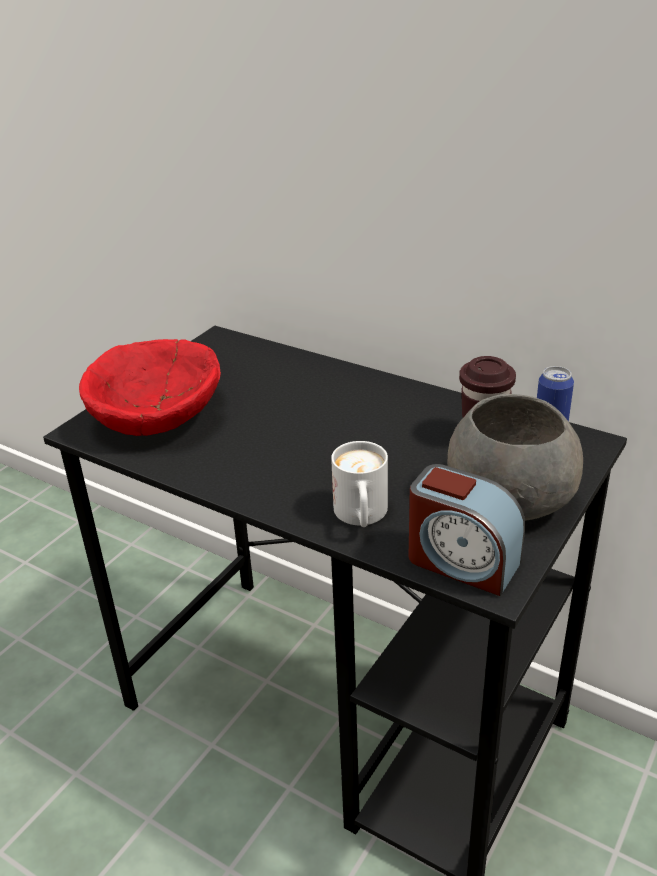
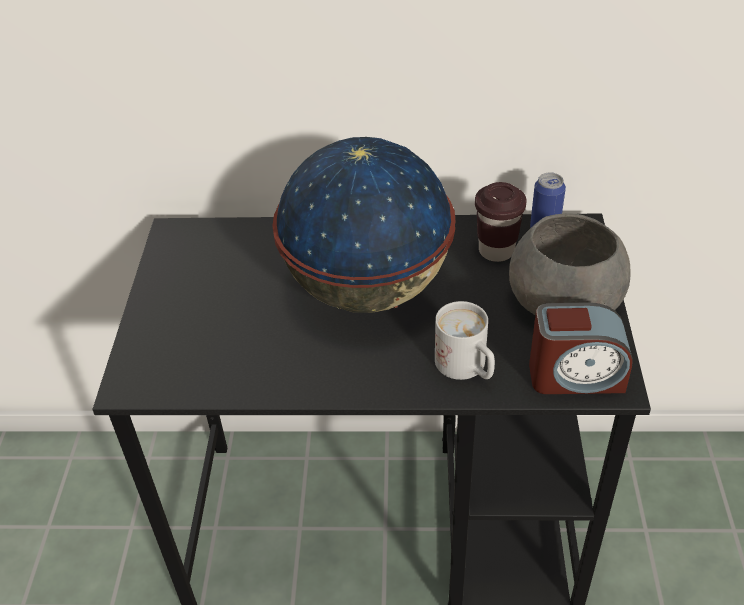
camera: 30 degrees left, 10 degrees up
red bowl [79,339,221,436] -> none
none -> globe [272,137,456,313]

